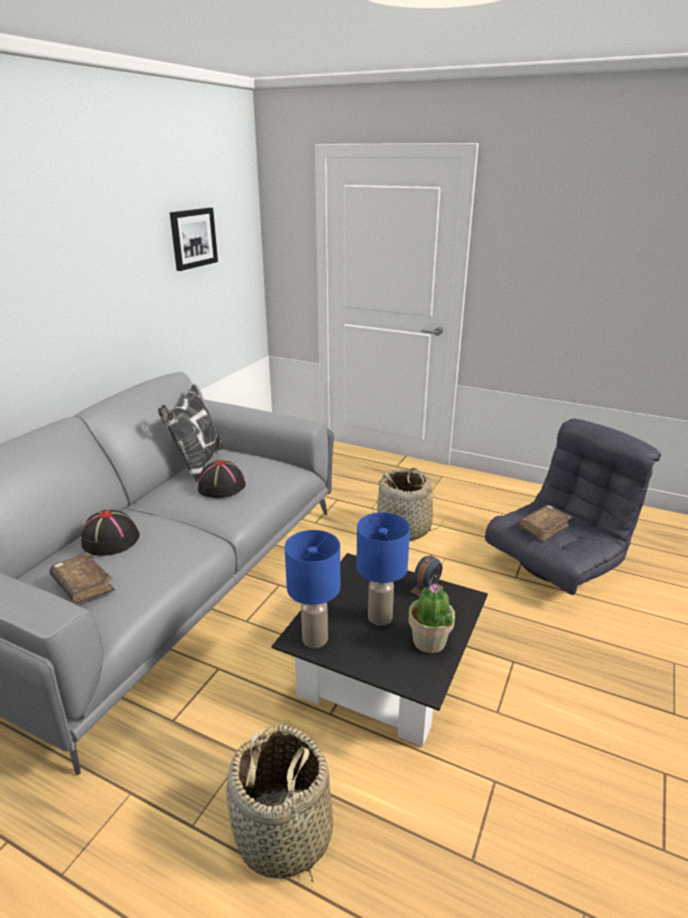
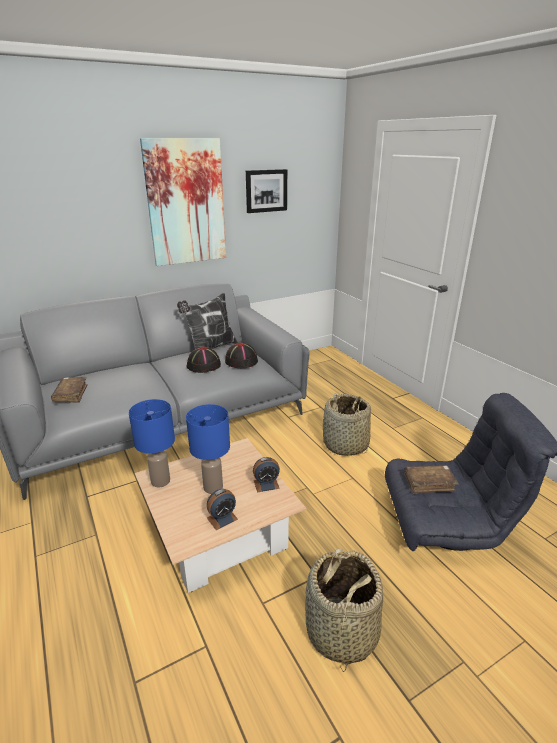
camera: 35 degrees right, 0 degrees up
black hat [81,510,140,556] -> black hat moved to [225,342,258,368]
basket [226,724,333,882] -> basket moved to [305,549,383,672]
black coffee table [272,553,488,747] -> beige coffee table [135,438,306,593]
potted plant [408,584,455,653] -> alarm clock [207,489,238,530]
none -> picture [140,138,226,266]

